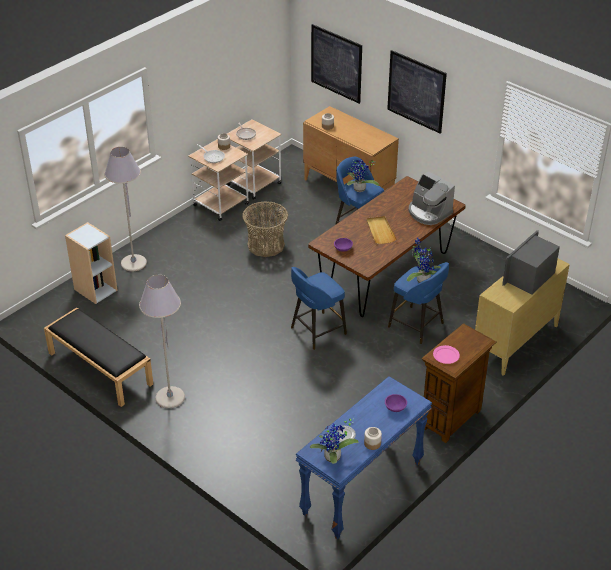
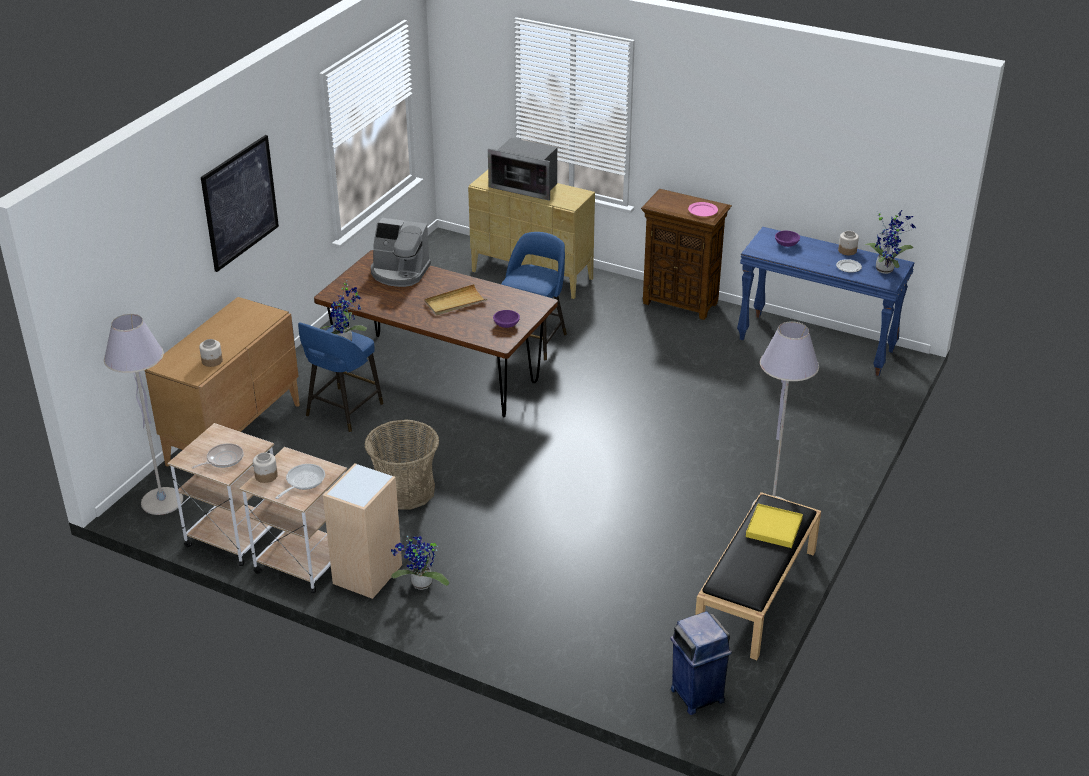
camera: 105 degrees left, 5 degrees down
bookcase [65,222,117,304] -> bookcase moved to [323,463,402,599]
grey floor lamp [104,147,147,271] -> grey floor lamp moved to [104,314,183,515]
blue stool [291,267,347,350] -> none
picture [311,24,362,104] -> none
potted plant [407,238,441,283] -> potted plant moved to [391,536,449,590]
coffee machine [409,171,455,225] -> coffee machine turned 75 degrees clockwise [371,218,431,287]
none -> blue trash can [670,611,732,715]
none -> yellow tray [746,504,803,548]

